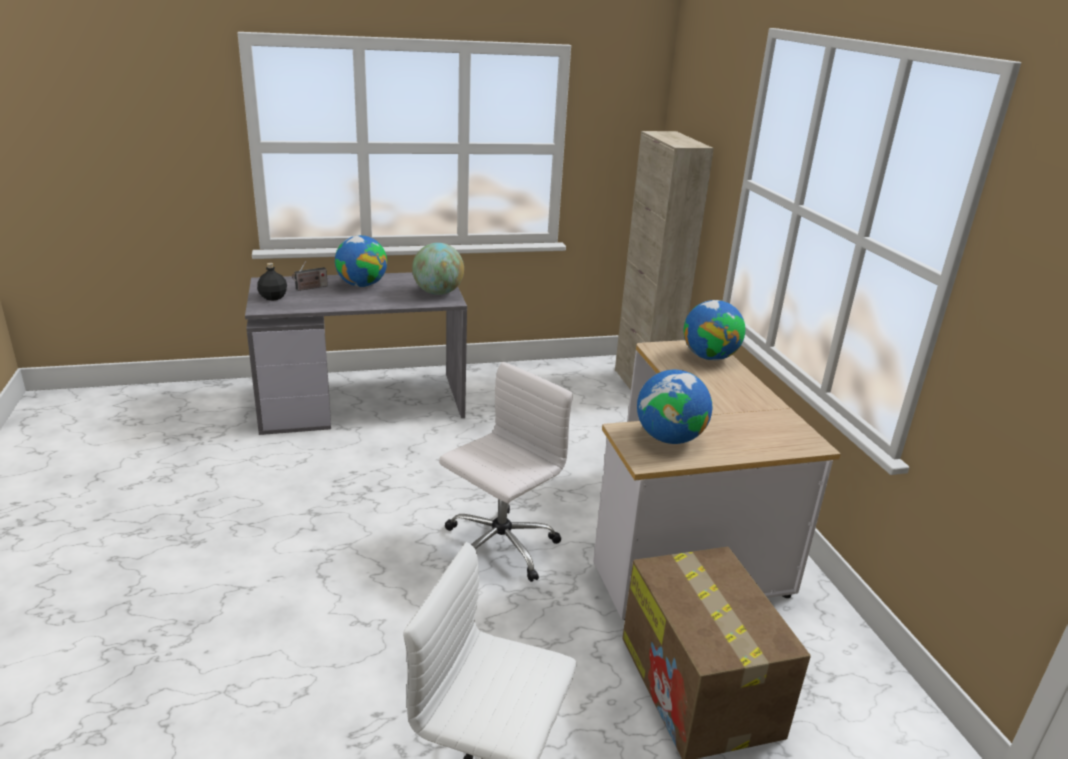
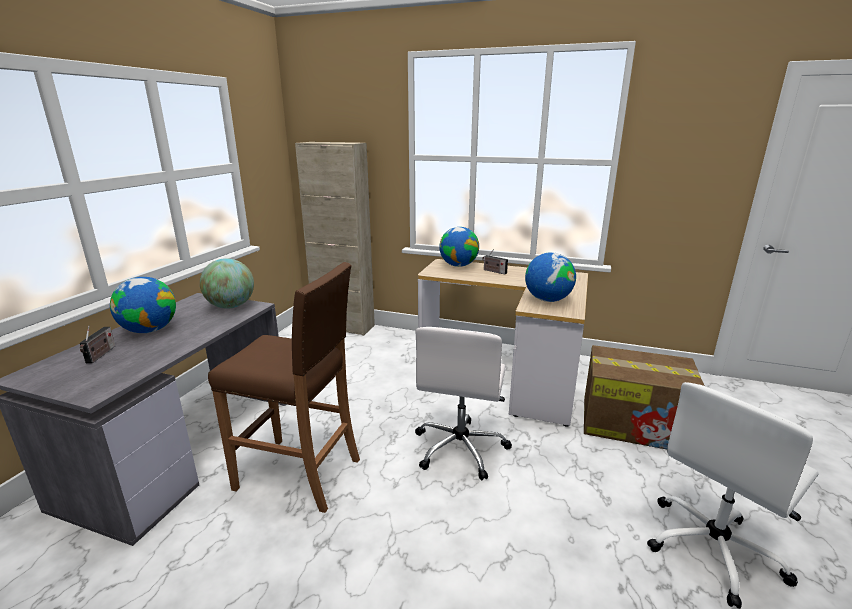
camera: 55 degrees left, 5 degrees down
black bottle [257,263,287,301] -> none
white office chair [439,362,573,582] -> white office chair turned 150 degrees counterclockwise [415,327,512,480]
none -> brown stool [208,262,360,513]
none -> radio [482,249,508,275]

